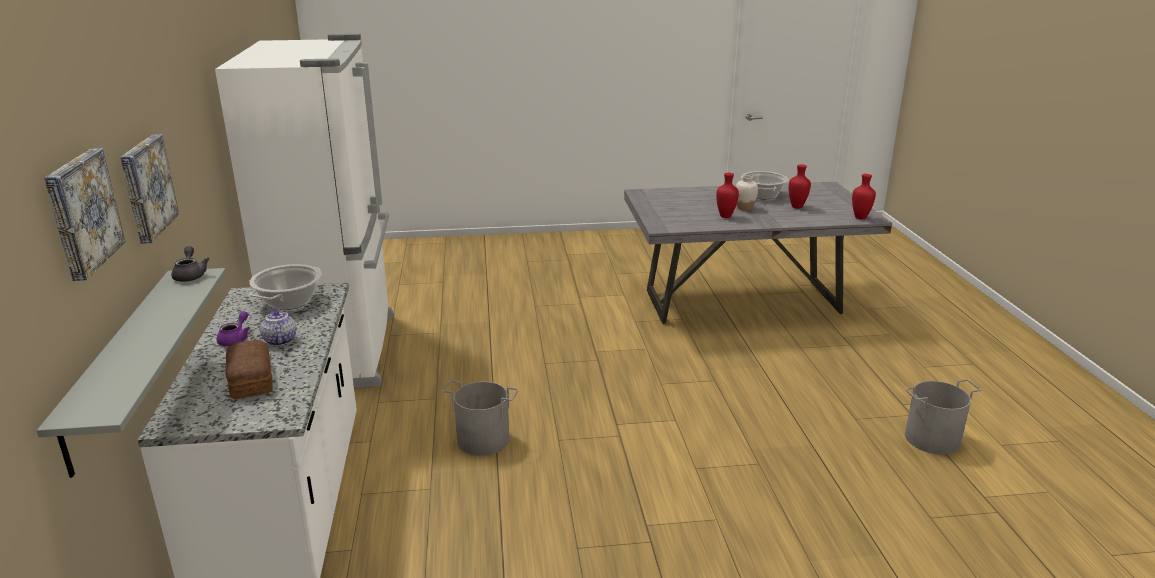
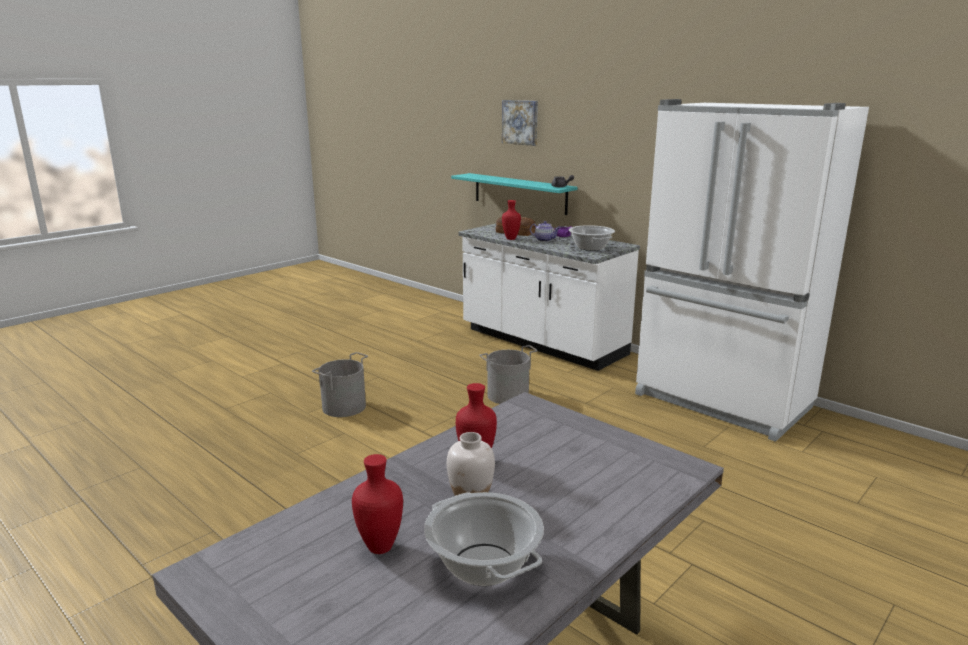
camera: 140 degrees right, 5 degrees down
grey shelf [37,268,226,478] -> turquoise shelf [451,173,577,215]
picture [120,134,179,244] -> none
red vase [852,174,876,219] -> red vase moved to [502,200,521,240]
grey bucket [905,379,981,455] -> grey bucket moved to [312,352,368,417]

